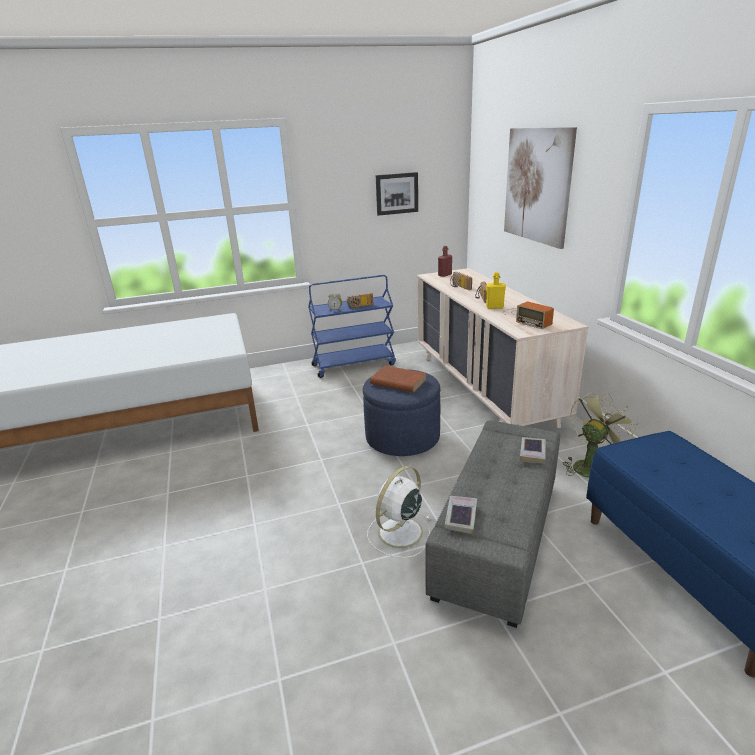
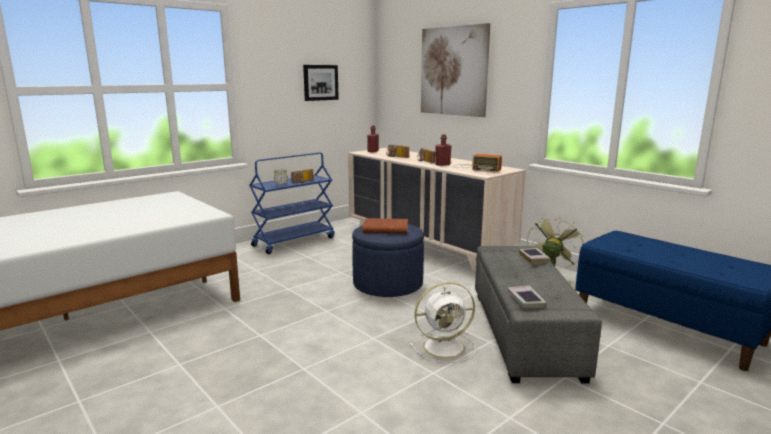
camera: 25 degrees left, 10 degrees down
white fan [367,466,431,558] -> white fan turned 120 degrees counterclockwise [410,282,476,363]
yellow bottle [486,272,506,309] -> red bottle [435,134,451,166]

